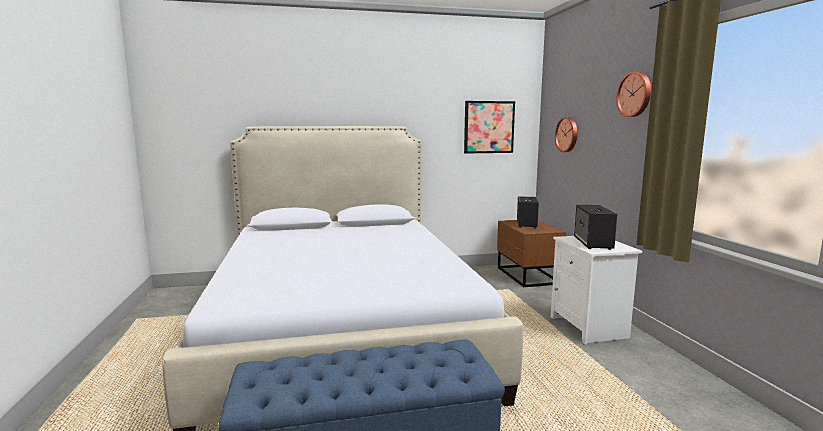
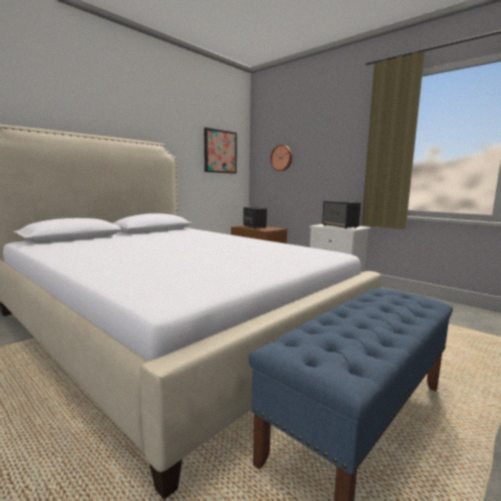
camera: 35 degrees left, 0 degrees up
wall clock [616,71,651,117] -> none

